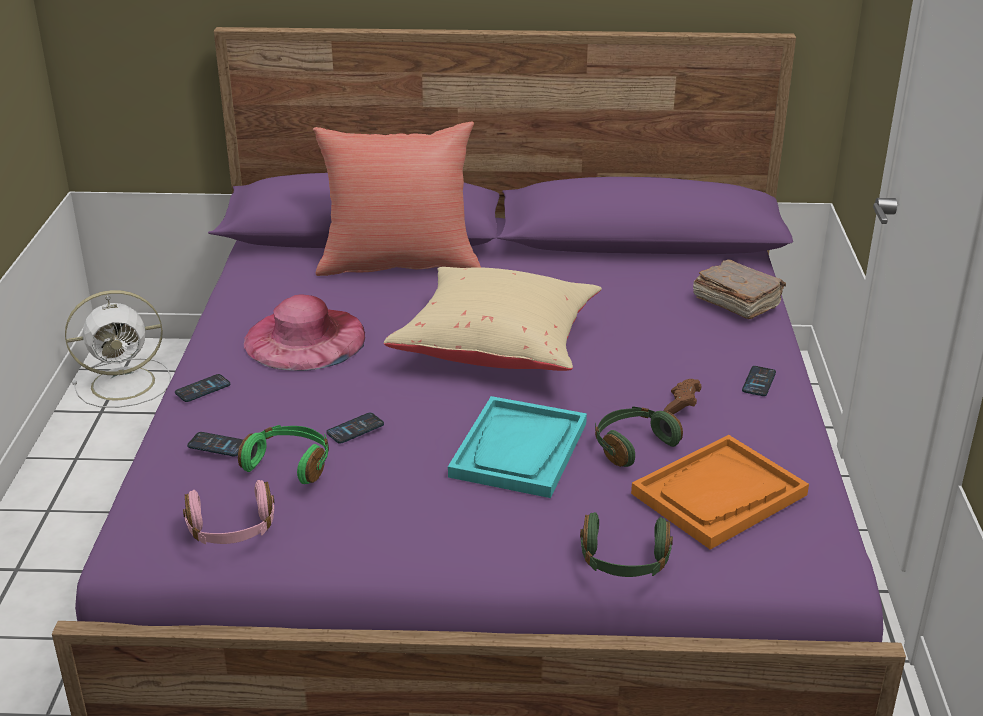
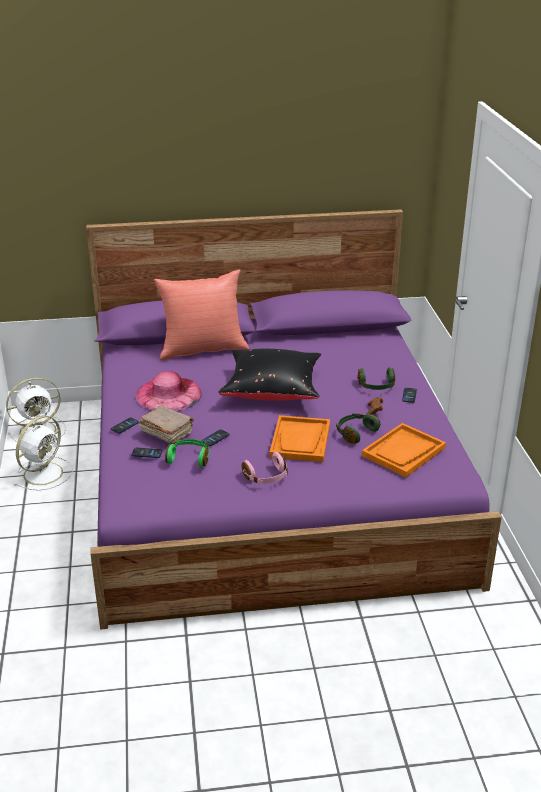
camera: 10 degrees left, 0 degrees up
pink headphones [183,480,275,544] -> pink headphones moved to [242,452,288,484]
beige pillow [384,267,602,371] -> black pillow [218,349,321,401]
turquoise tray [448,396,587,498] -> orange tray [270,415,330,462]
green headphones [580,512,673,577] -> green headphones moved to [357,367,395,390]
brown book [693,259,786,319] -> brown book moved to [139,406,194,444]
none -> white fan [14,416,73,491]

